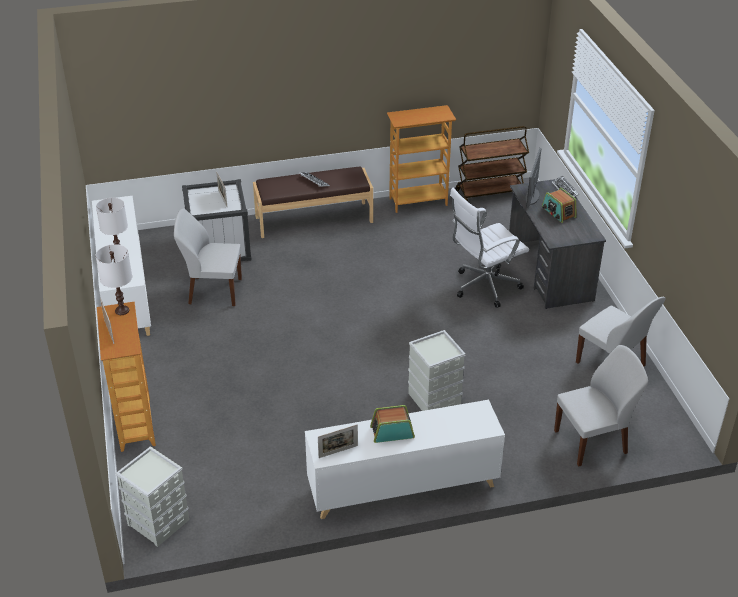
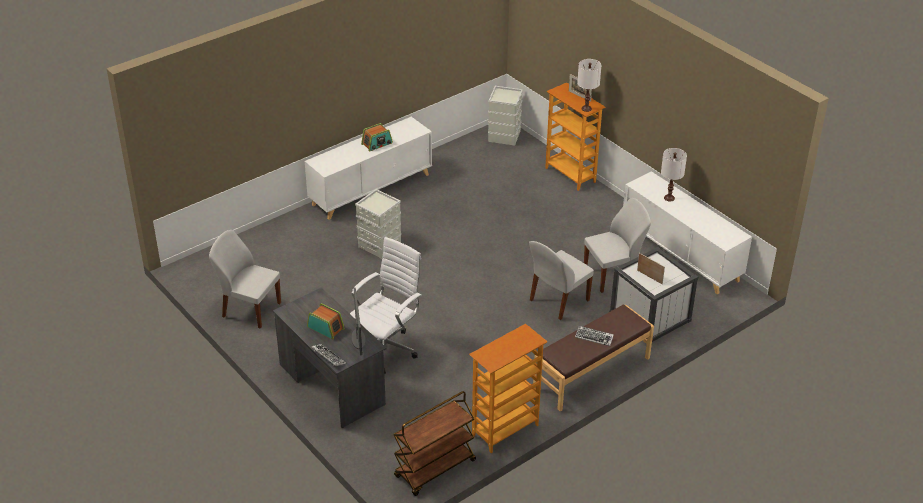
camera: 155 degrees right, 0 degrees up
picture frame [318,424,358,458] -> none
white chair [554,345,648,467] -> white chair moved to [529,241,594,320]

